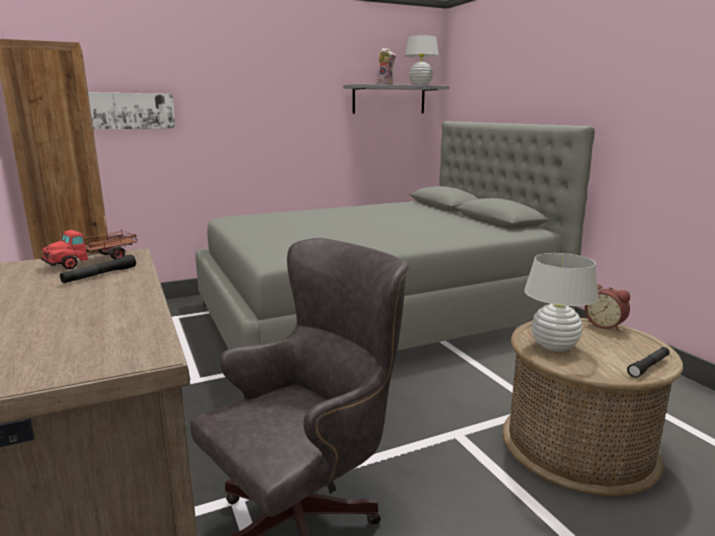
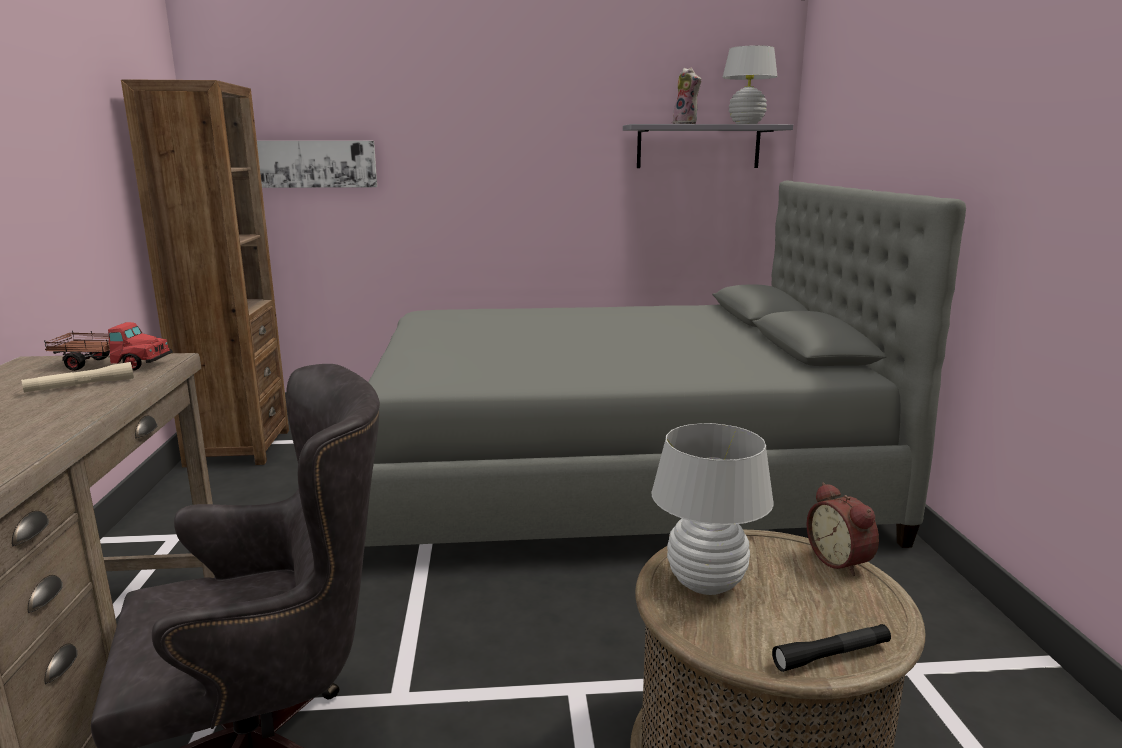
camera: 20 degrees right, 0 degrees up
toy truck [40,230,138,269] -> toy truck turned 150 degrees counterclockwise [44,322,173,371]
black flashlight [60,254,136,283] -> beige flashlight [21,362,134,393]

